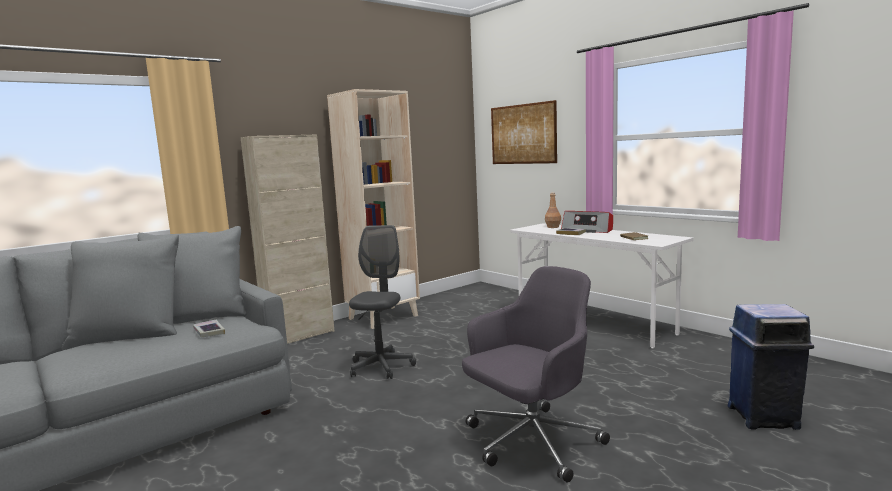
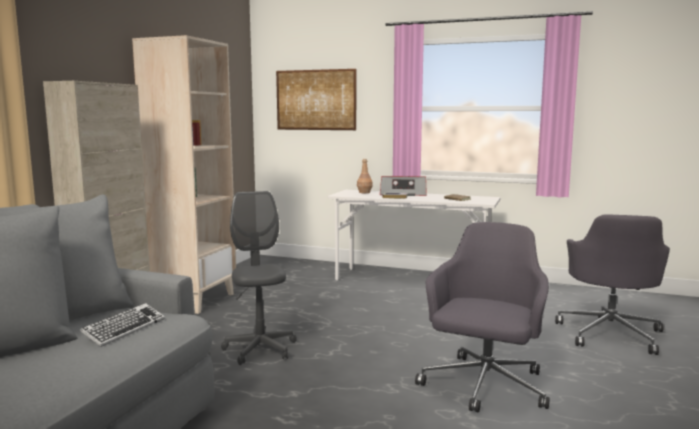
camera: 30 degrees left, 0 degrees up
book [193,320,225,337] -> keyboard [80,303,165,347]
blue trash can [728,304,814,430] -> grey office chair [555,214,670,355]

